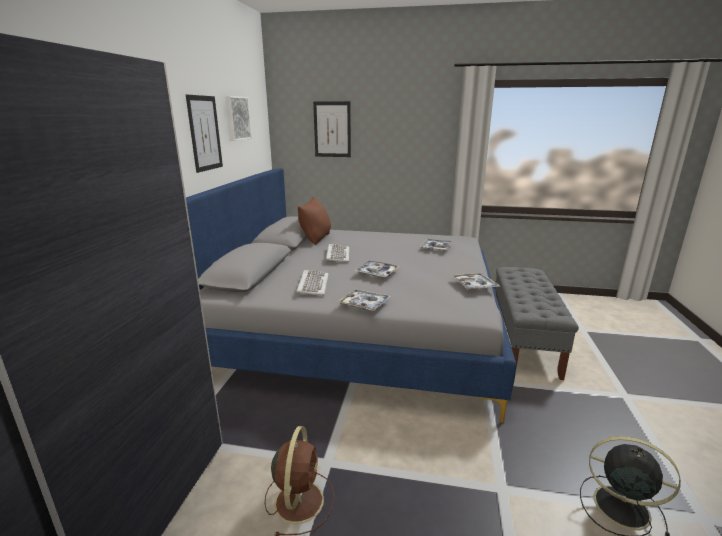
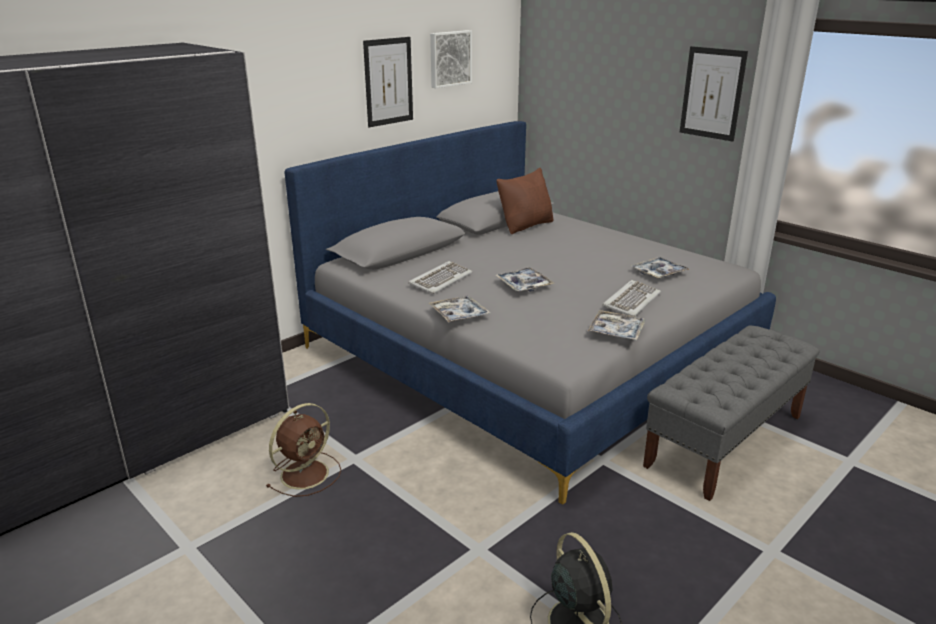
camera: 35 degrees right, 5 degrees up
picture [313,101,351,157] -> picture moved to [680,46,748,142]
keyboard [326,244,349,262] -> keyboard moved to [602,280,661,316]

